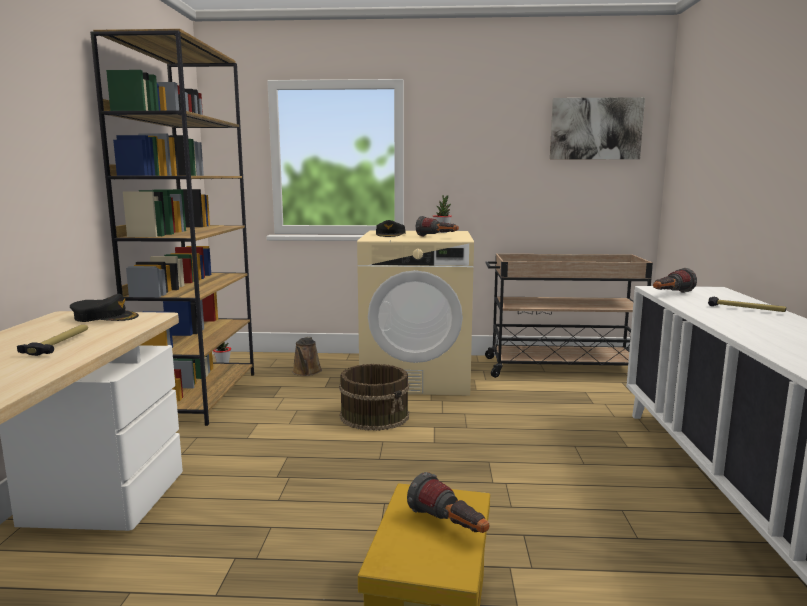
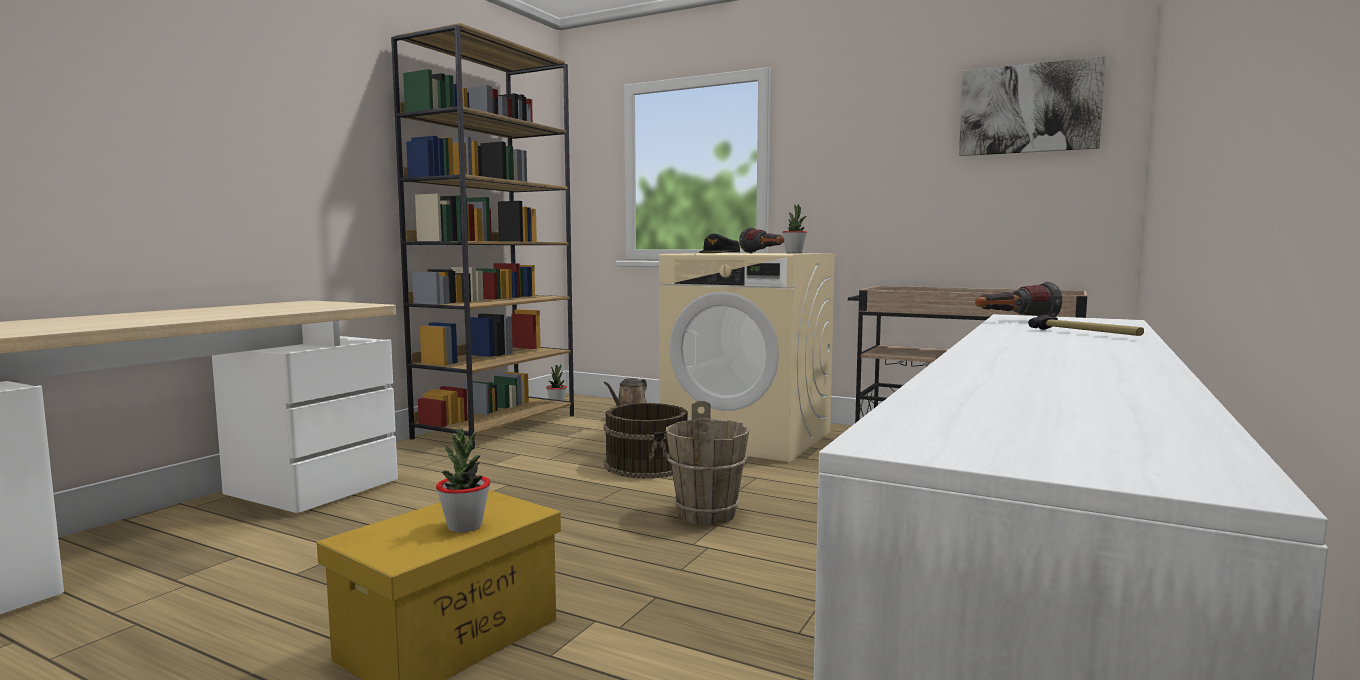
camera: 25 degrees right, 5 degrees down
hammer [17,325,88,356] -> none
black cap [70,294,139,322] -> none
flashlight [407,472,489,533] -> potted plant [436,429,490,532]
none -> brown bucket [666,401,750,525]

